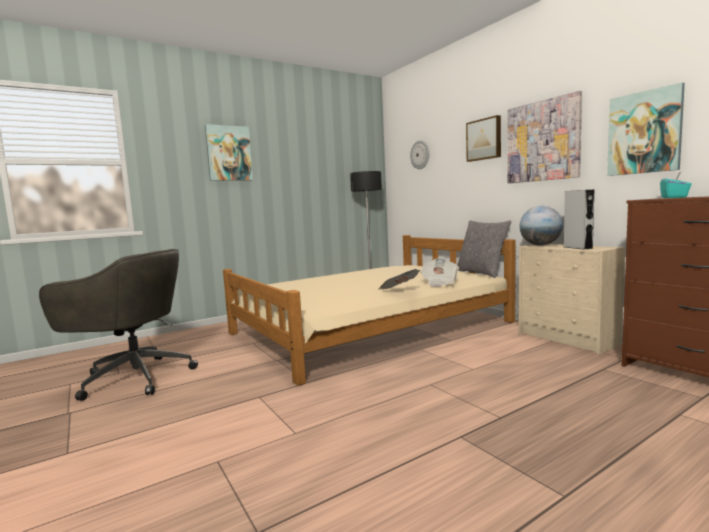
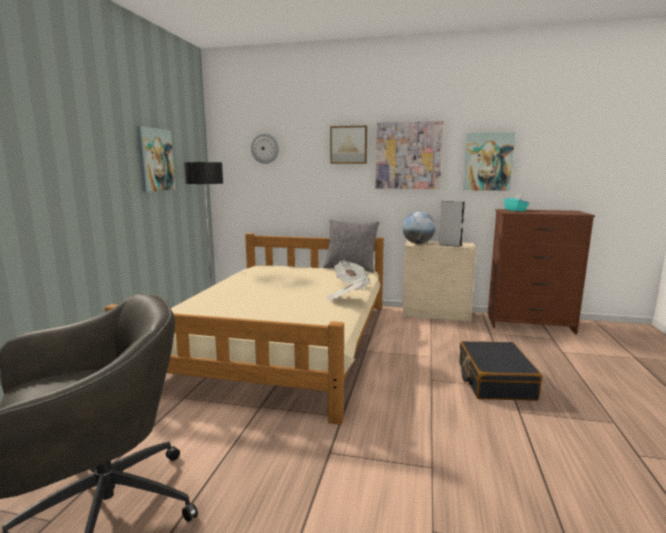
camera: 45 degrees left, 5 degrees up
picture [205,124,253,181] -> picture moved to [136,126,176,192]
none -> black suitcase [459,341,542,401]

